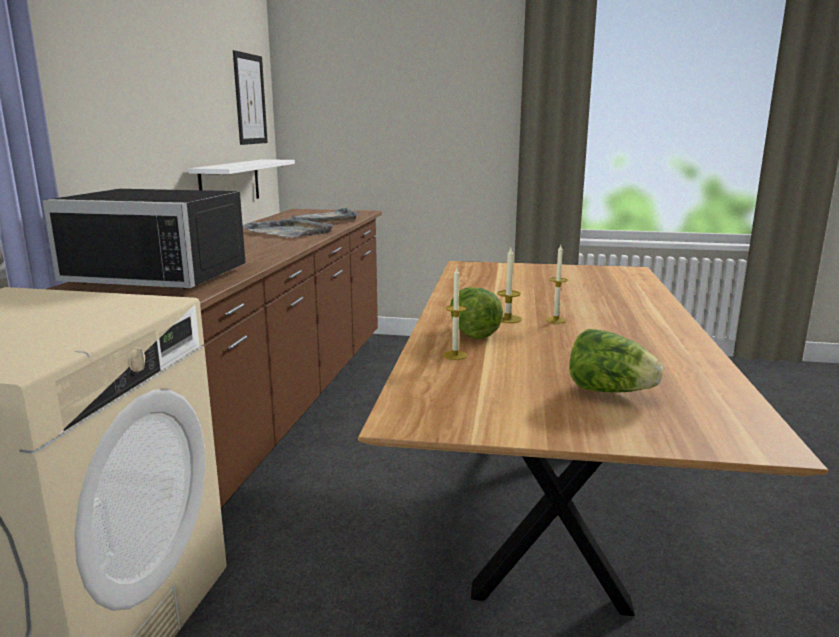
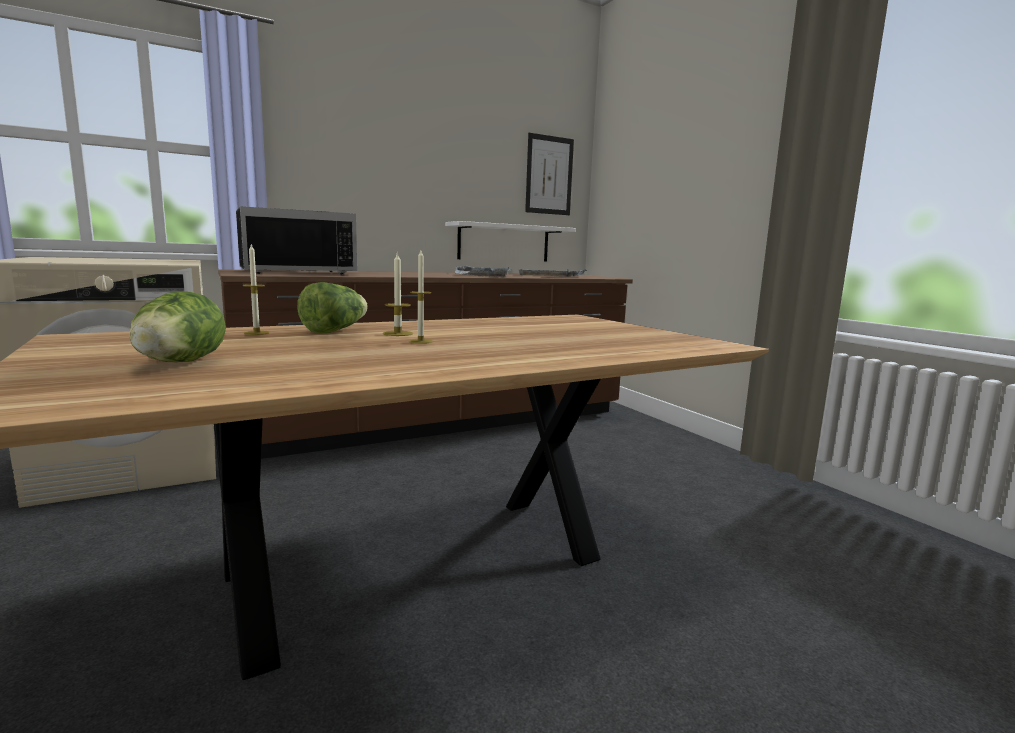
camera: 50 degrees right, 5 degrees down
black microwave [42,189,246,289] -> black microwave turned 90 degrees counterclockwise [236,206,357,275]

